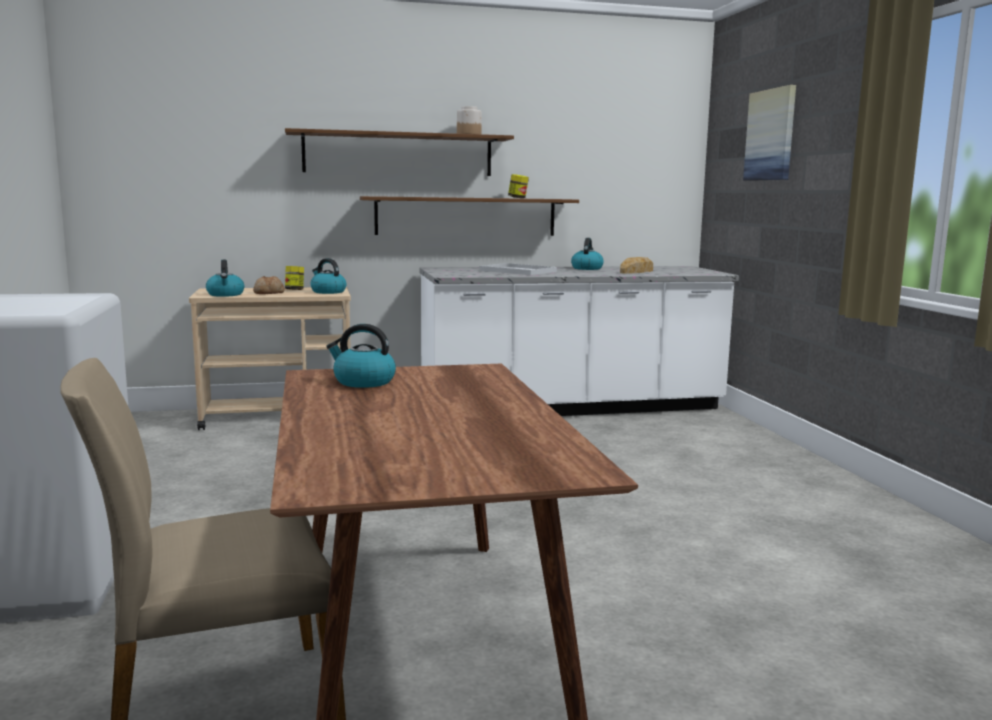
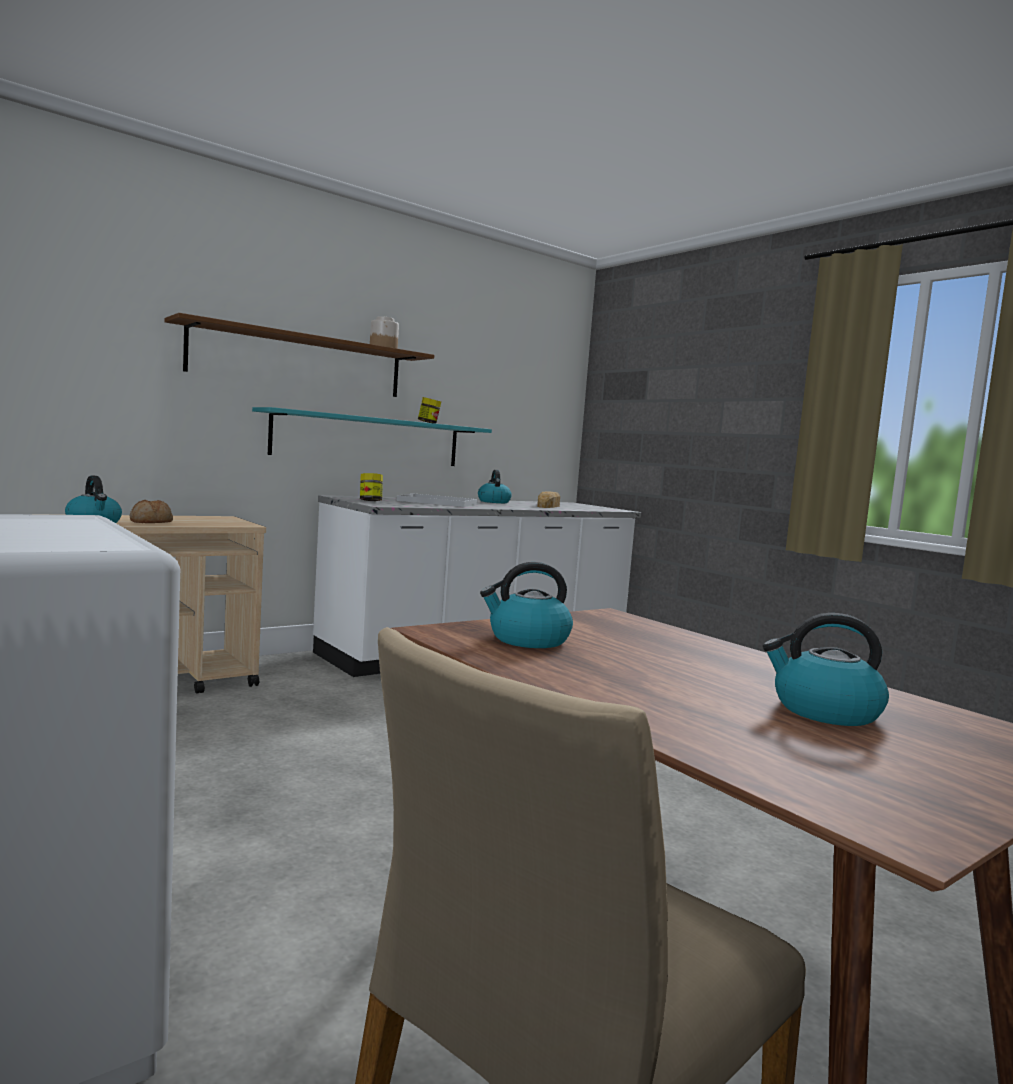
camera: 25 degrees left, 5 degrees down
jar [285,266,304,290] -> jar moved to [360,473,383,501]
kettle [311,258,346,294] -> kettle moved to [763,613,889,726]
brown shelf [360,196,579,236] -> turquoise shelf [252,407,492,466]
picture [743,85,796,181] -> none

